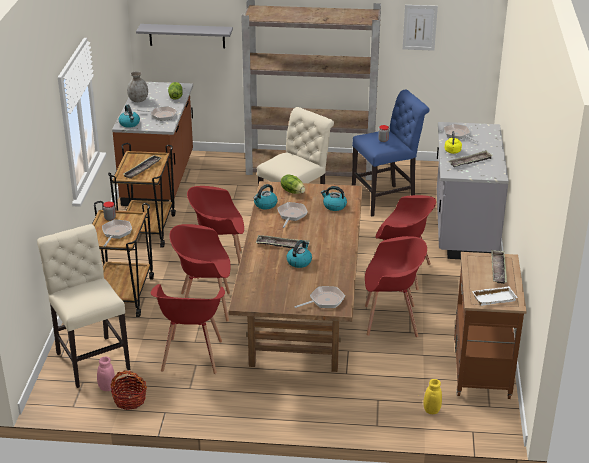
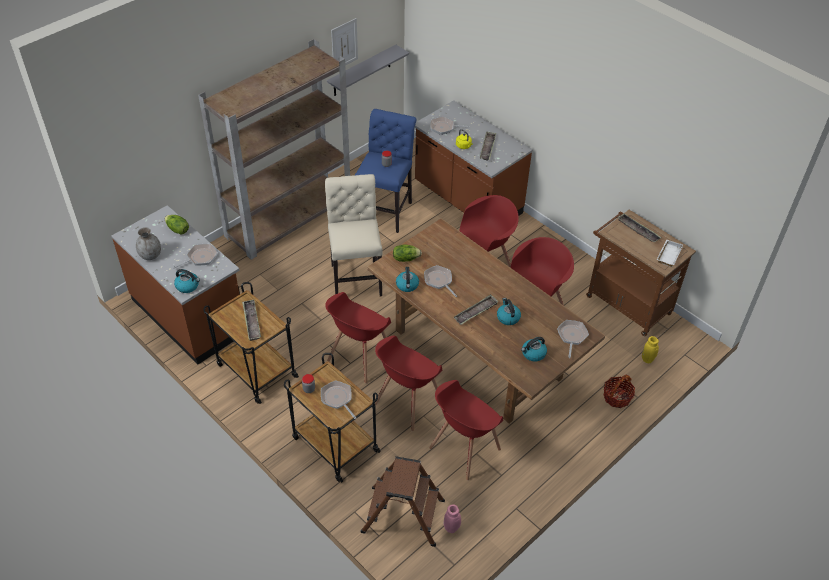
camera: 50 degrees left, 15 degrees up
beige stool [37,224,131,388] -> brown step ladder [360,456,445,547]
basket [111,370,147,410] -> basket moved to [604,375,635,408]
grey shelf [136,24,233,48] -> grey shelf moved to [327,45,409,96]
red chair [151,284,225,374] -> red chair turned 90 degrees clockwise [429,380,503,480]
kettle [321,186,347,211] -> kettle moved to [521,337,547,362]
grey counter [437,122,509,259] -> brown counter [415,100,533,216]

